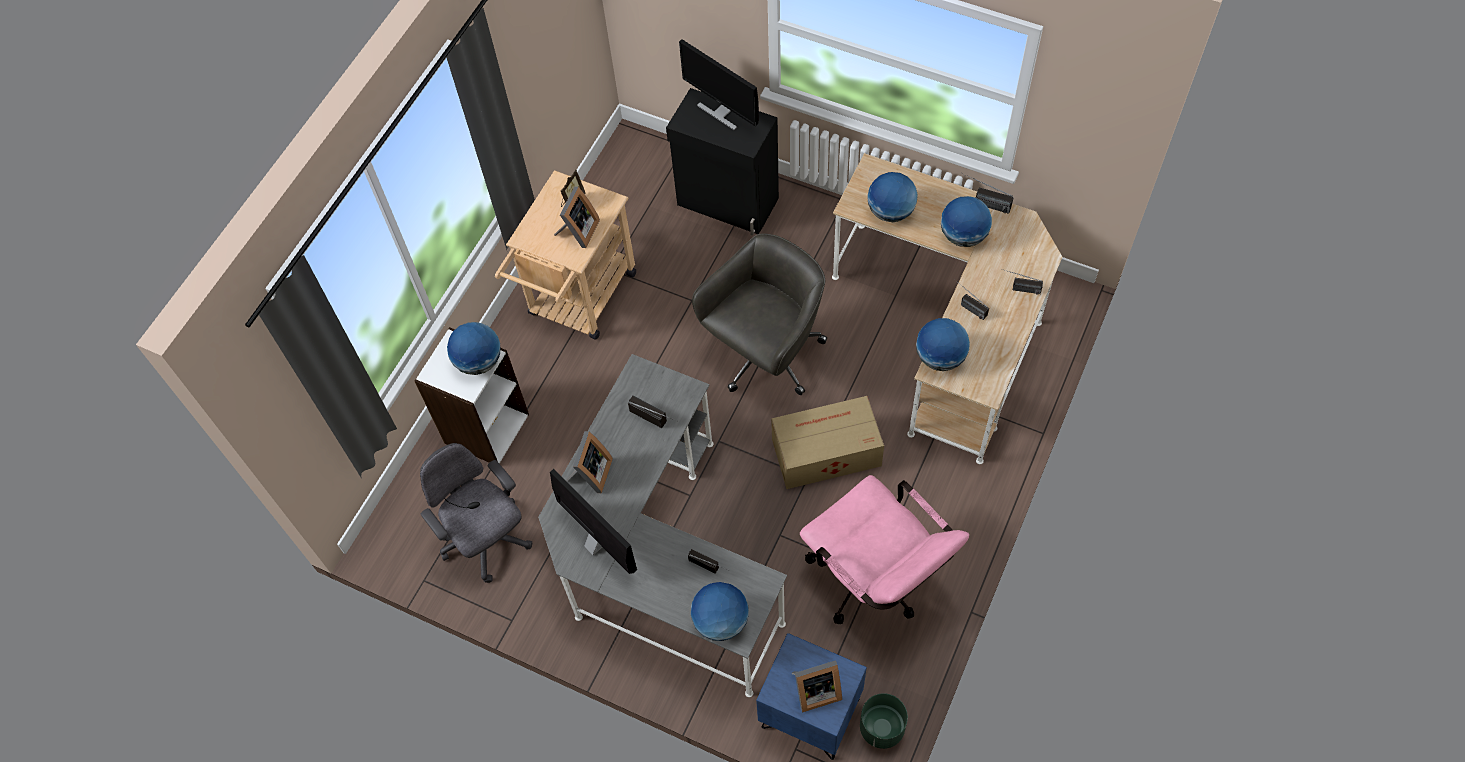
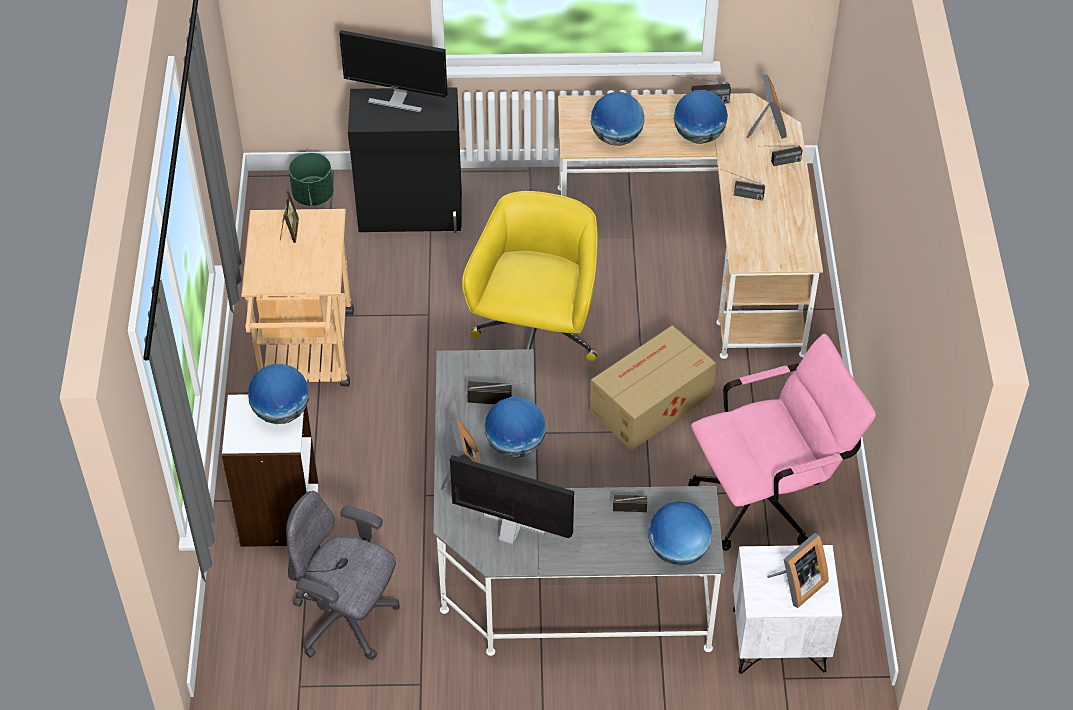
camera: 30 degrees left, 10 degrees down
picture frame [554,187,600,248] -> picture frame moved to [747,74,787,139]
grey office chair [692,233,827,395] -> yellow office chair [462,191,598,361]
blue nightstand [756,633,867,760] -> white nightstand [733,545,842,674]
pink office chair [800,475,969,624] -> pink office chair turned 45 degrees counterclockwise [688,334,876,551]
green planter [860,693,908,749] -> green planter moved to [289,153,334,206]
globe [916,318,970,371] -> globe moved to [485,397,546,458]

